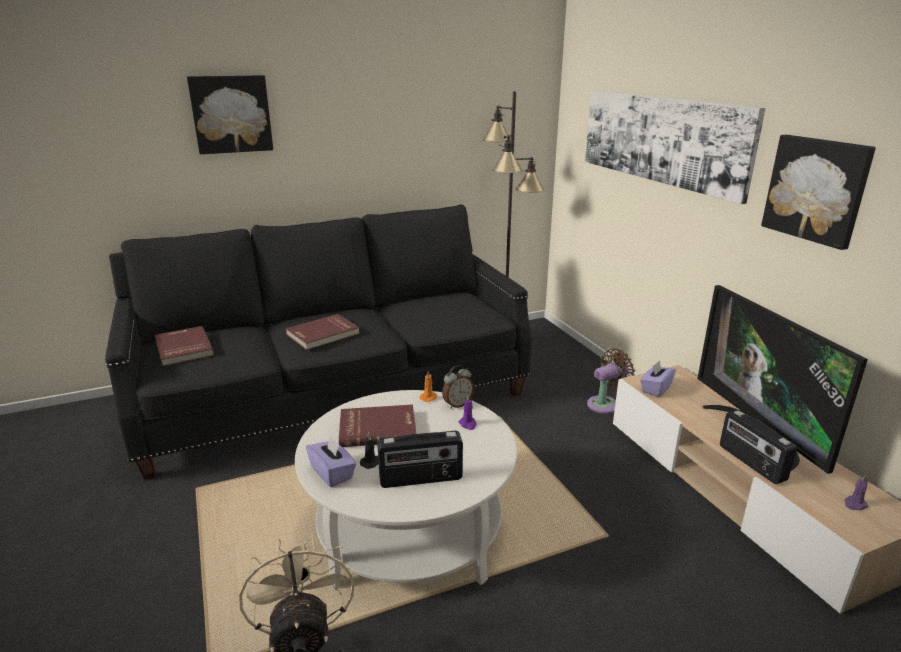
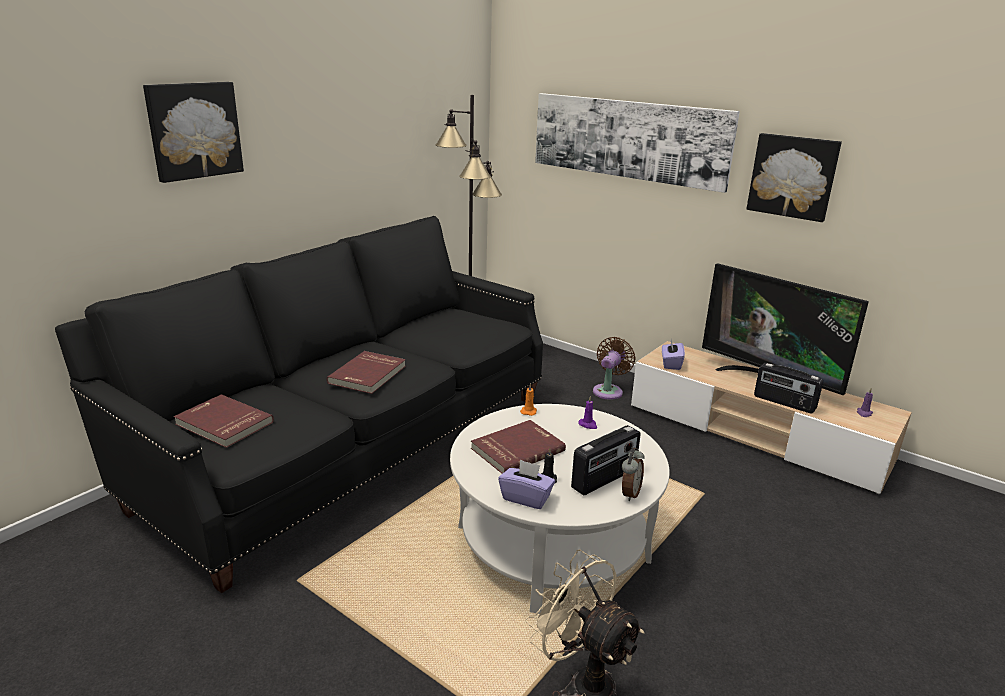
camera: 30 degrees left, 0 degrees up
alarm clock [442,365,474,409] -> alarm clock moved to [622,447,645,501]

